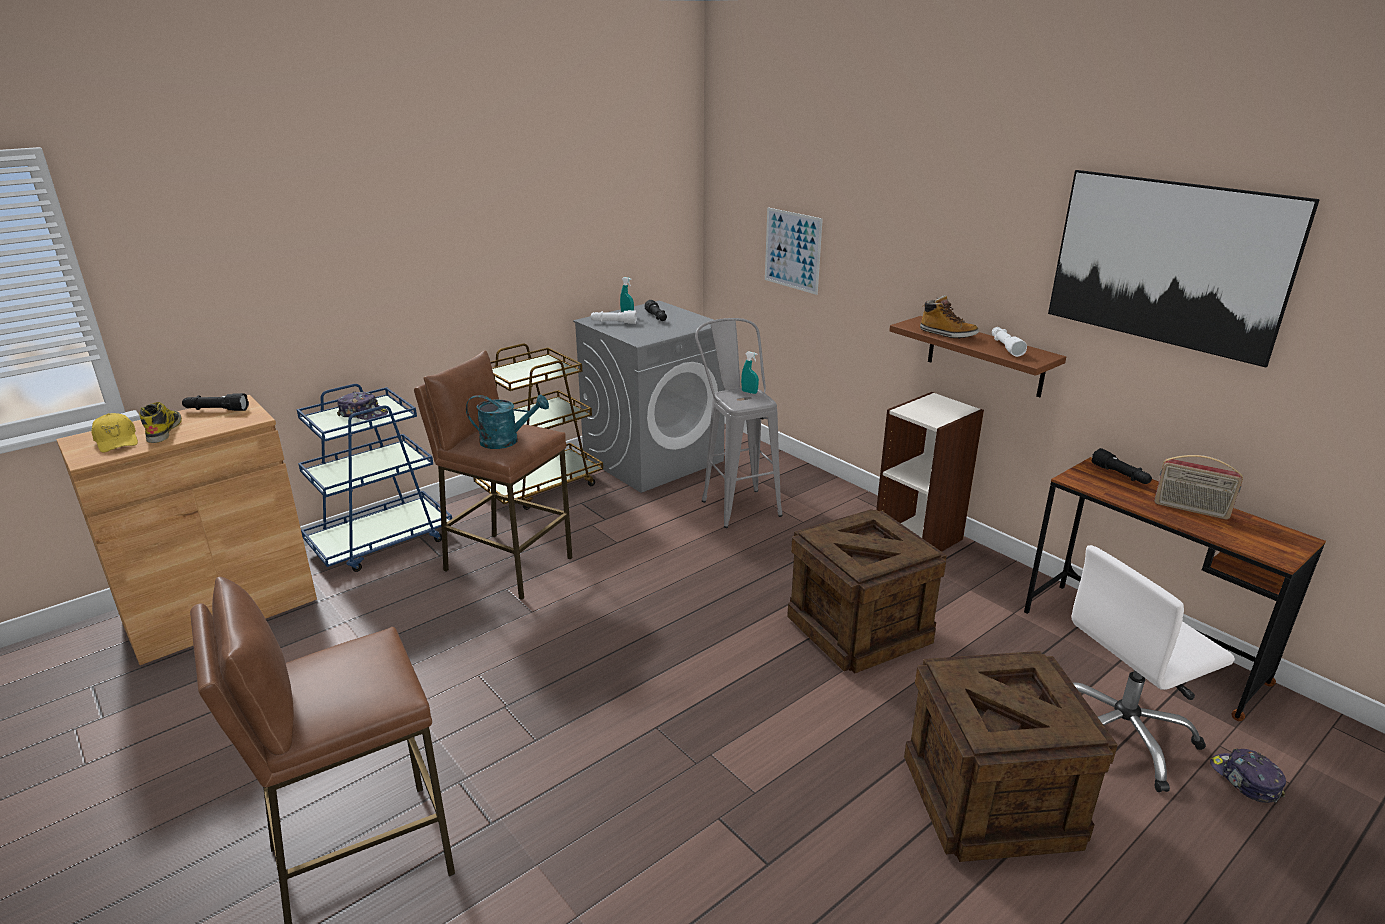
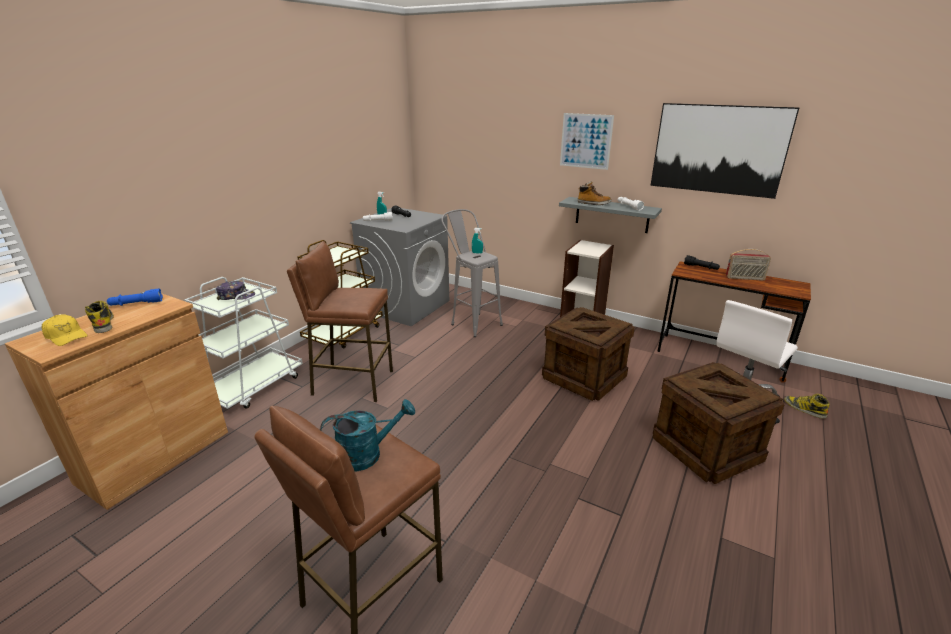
camera: 20 degrees left, 0 degrees up
black flashlight [182,393,249,411] -> blue flashlight [107,288,163,306]
blue cart [296,384,452,572] -> white cart [184,277,303,409]
turquoise watering can [466,394,549,449] -> turquoise watering can moved to [320,399,415,472]
picture [765,207,823,295] -> picture moved to [560,113,614,170]
brown shelf [889,316,1066,397] -> grey shelf [559,197,662,233]
cap [1210,749,1286,803] -> boot [784,394,829,419]

